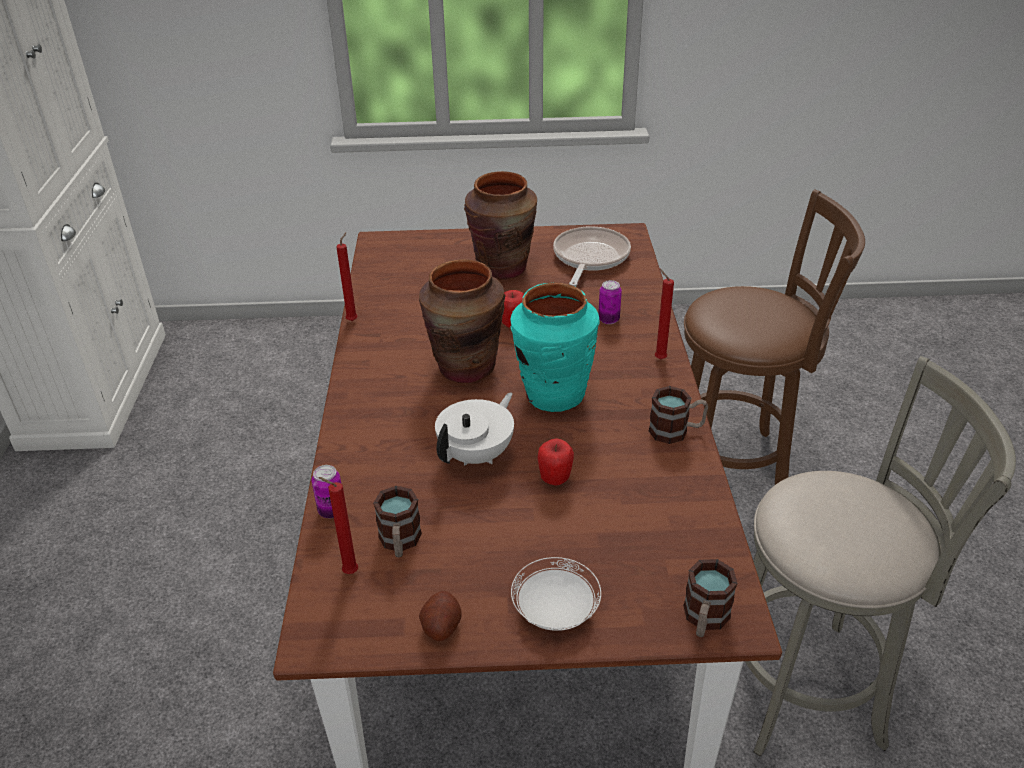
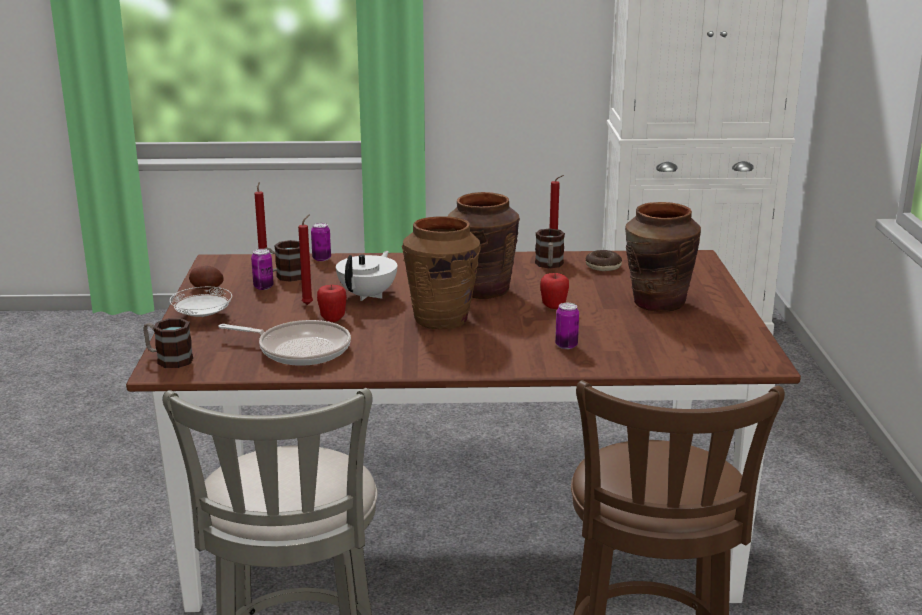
camera: 90 degrees right, 15 degrees down
white teapot [435,393,514,466] -> white teapot turned 105 degrees counterclockwise [336,251,397,301]
turquoise vase [511,282,600,412] -> brown vase [402,216,480,329]
frying pan [553,227,631,286] -> frying pan moved to [219,320,351,366]
mug [649,386,708,444] -> mug moved to [535,228,565,269]
red candle [655,269,674,360] -> red candle moved to [298,214,313,305]
none -> can [251,249,274,290]
none -> donut [585,250,622,271]

